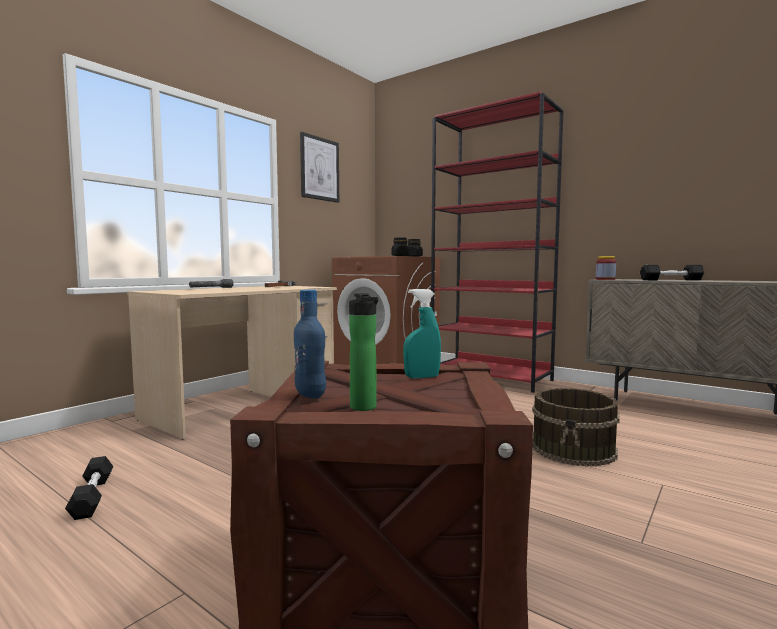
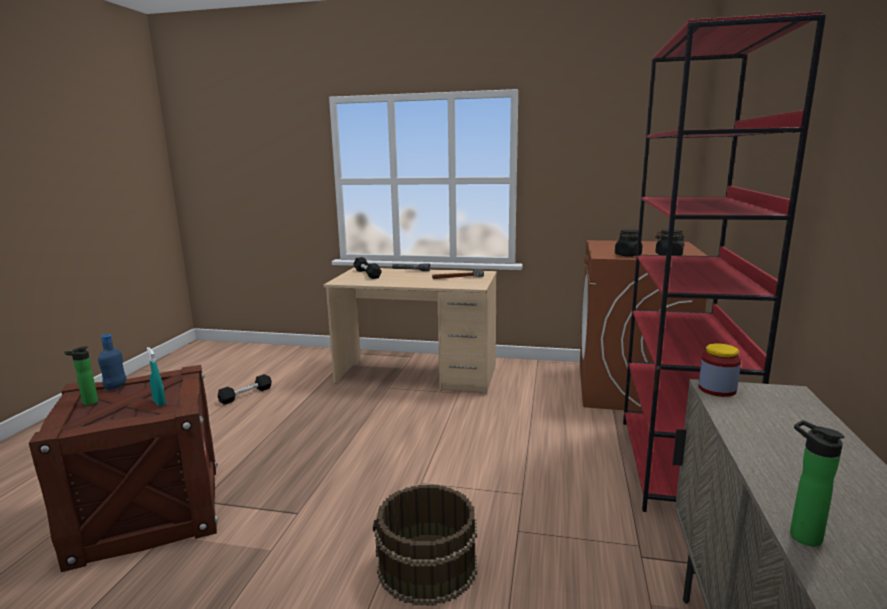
camera: 65 degrees right, 10 degrees up
picture [300,132,339,203] -> none
black dumbbell [640,265,704,280] -> black dumbbell moved to [353,257,382,279]
none -> bottle [790,420,845,547]

